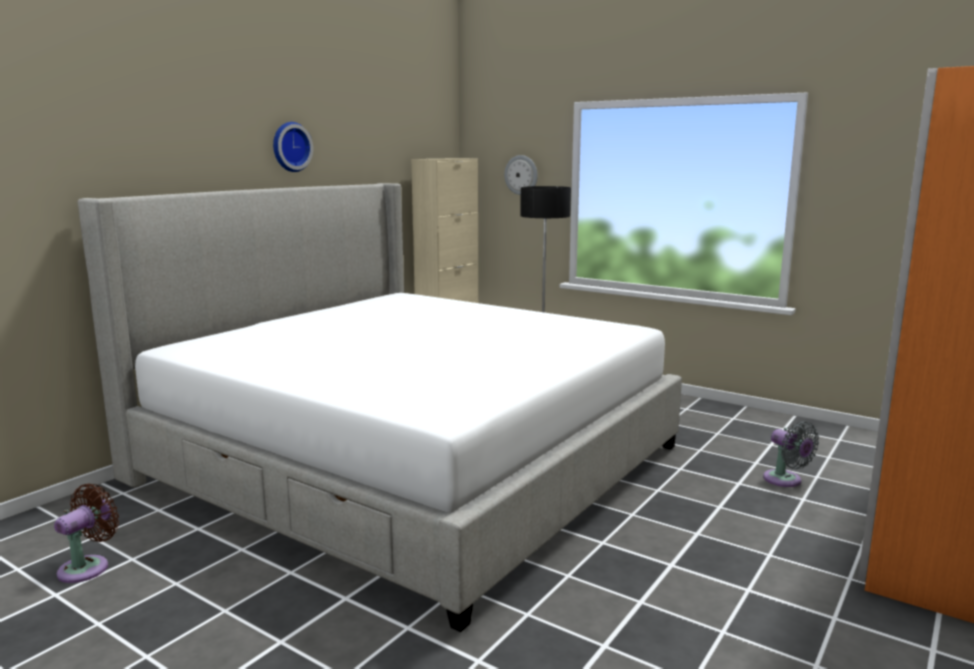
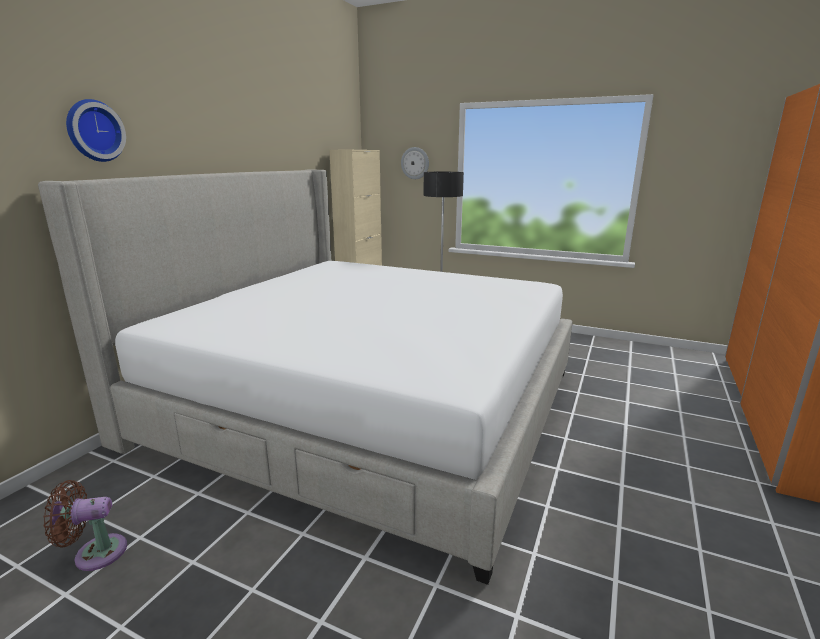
camera: 10 degrees left, 5 degrees up
brown fan [54,484,119,583] -> brown fan turned 120 degrees counterclockwise [43,480,127,571]
wall clock [273,122,313,172] -> wall clock moved to [66,99,126,162]
grey fan [763,421,819,487] -> none

